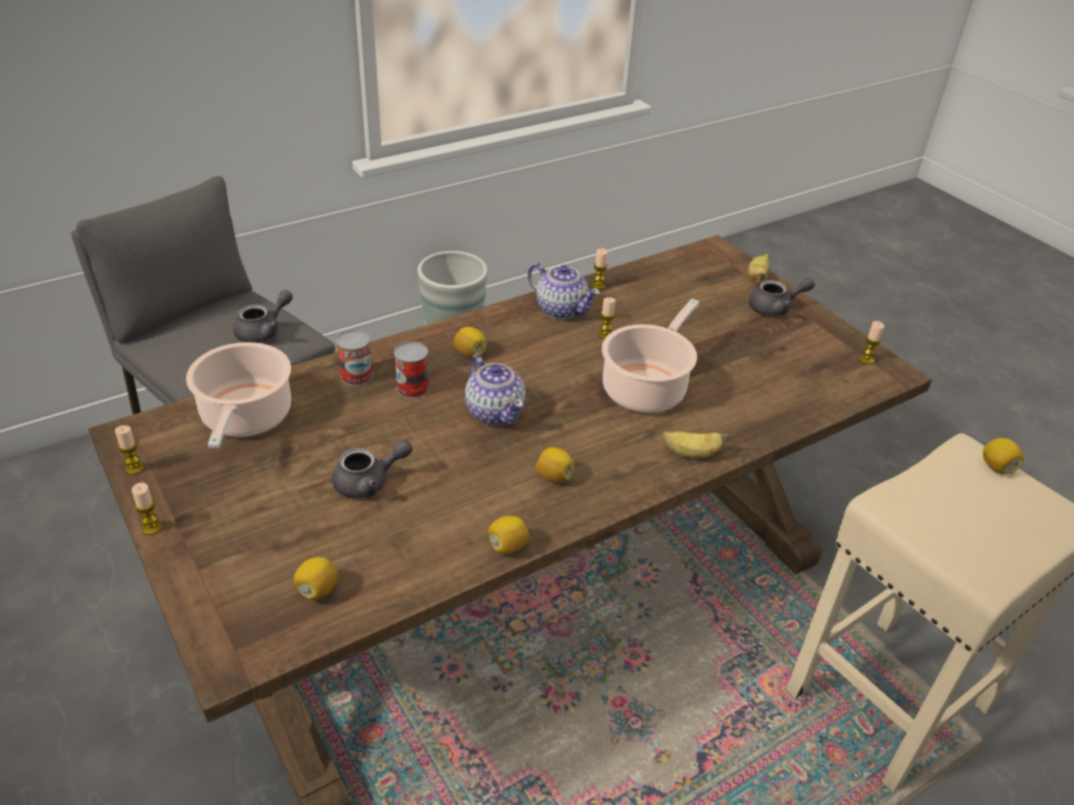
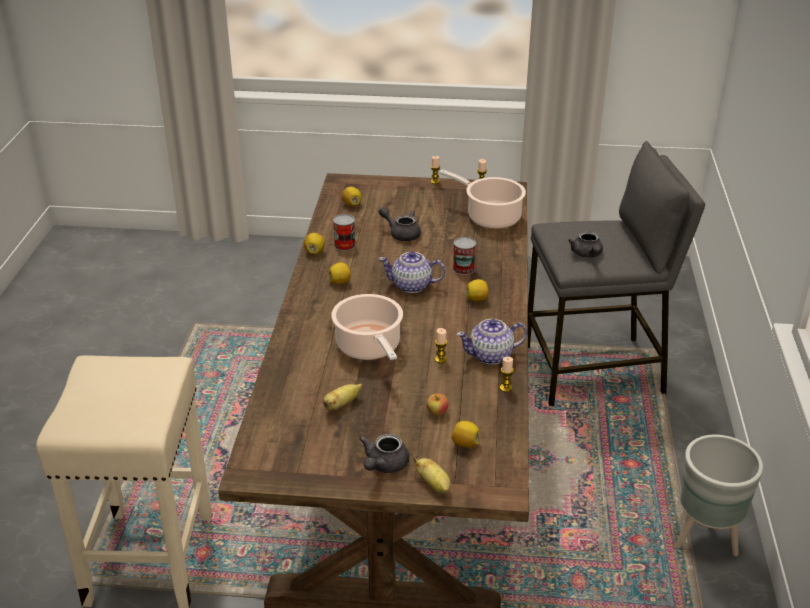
camera: 130 degrees right, 5 degrees down
grey teapot [332,440,413,498] -> grey teapot turned 105 degrees clockwise [379,207,421,241]
can [336,330,373,386] -> can moved to [333,214,356,251]
banana [662,432,729,458] -> banana moved to [323,384,362,411]
candle [859,321,884,364] -> none
lemon [983,438,1024,474] -> lemon moved to [451,421,480,448]
none -> apple [427,393,448,415]

